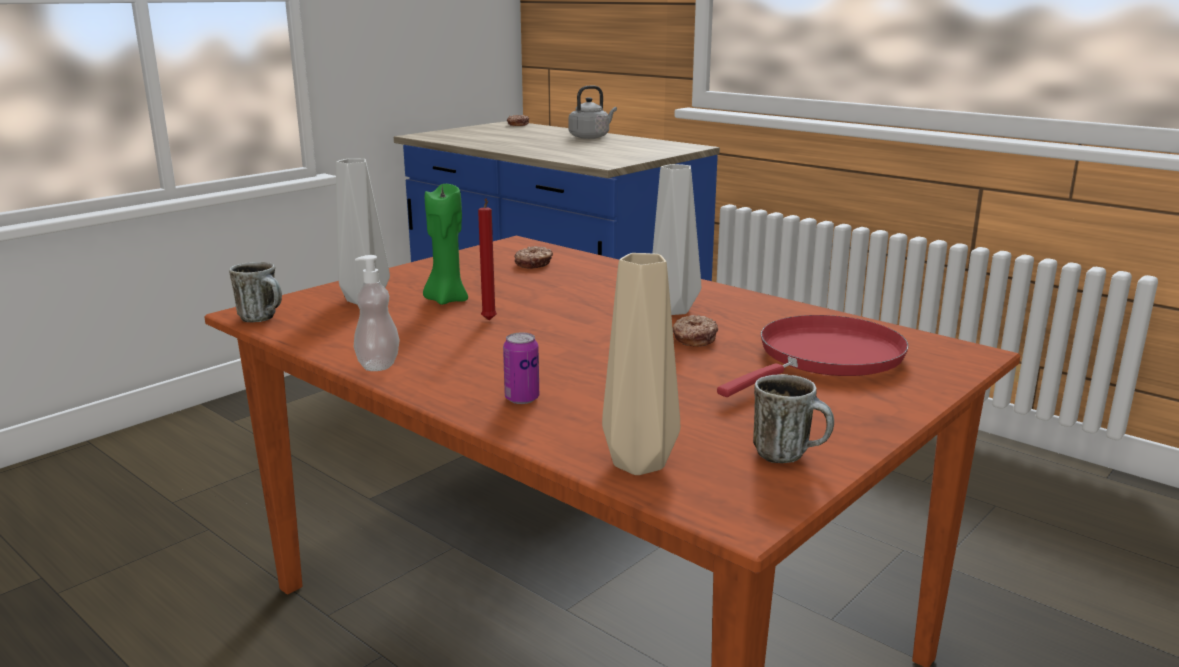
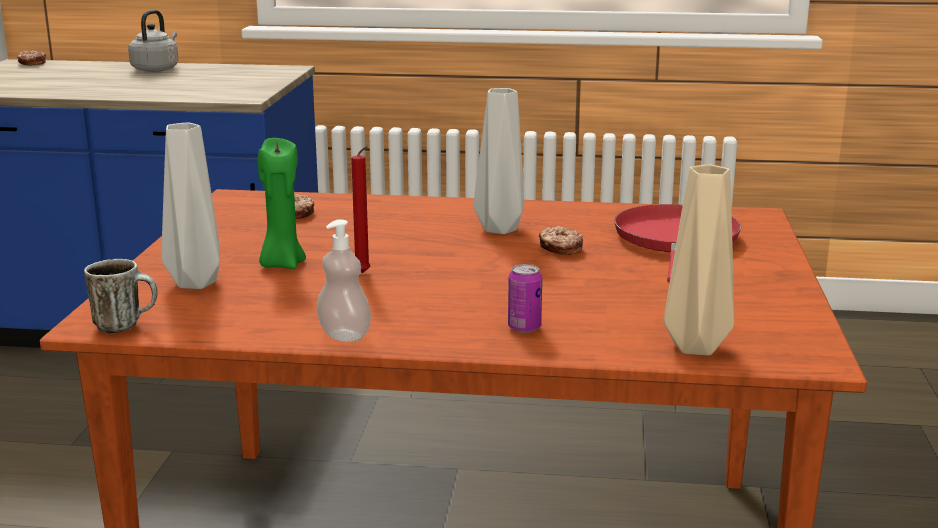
camera: 35 degrees left, 0 degrees up
mug [753,374,834,463] -> none

